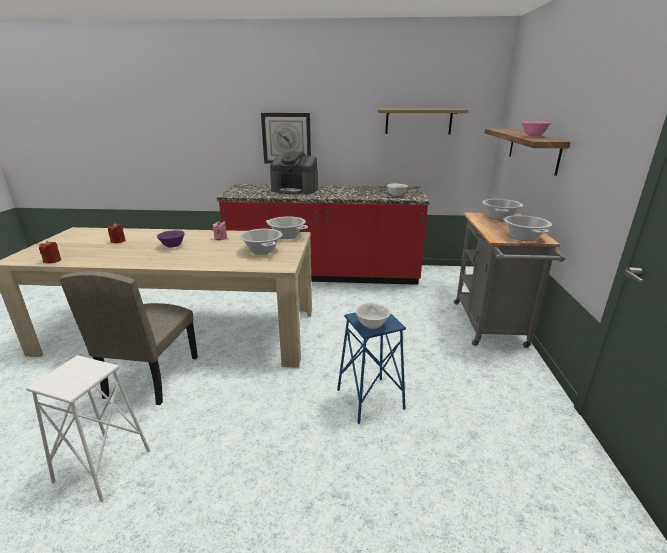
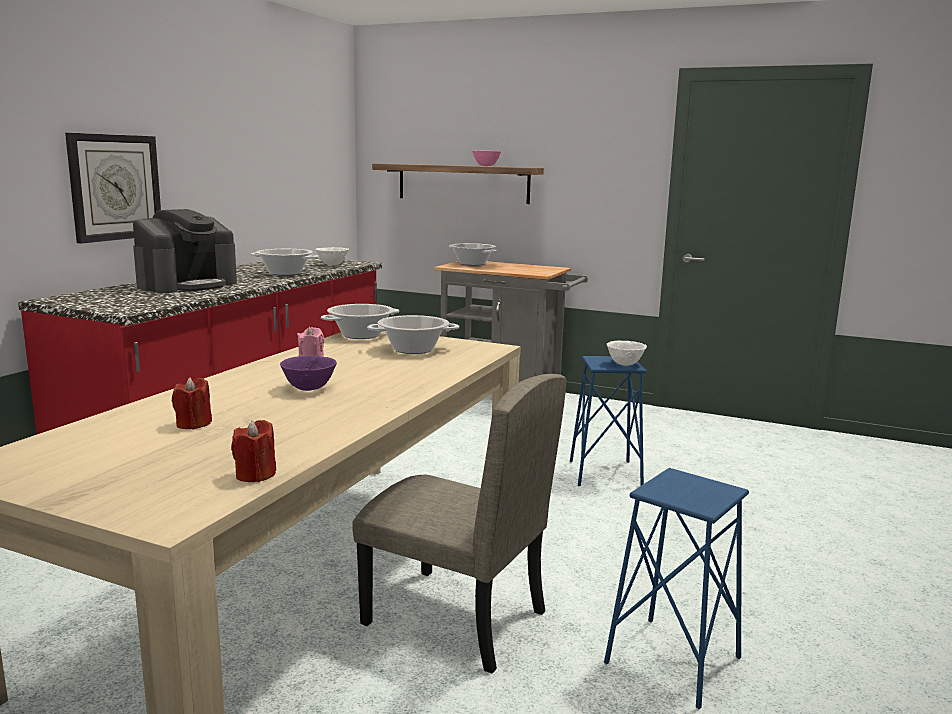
camera: 70 degrees left, 10 degrees down
white stool [26,355,150,502] -> blue stool [604,468,749,709]
shelf [378,109,469,134] -> none
cooking pot [503,215,552,242] -> cooking pot moved to [250,249,319,276]

